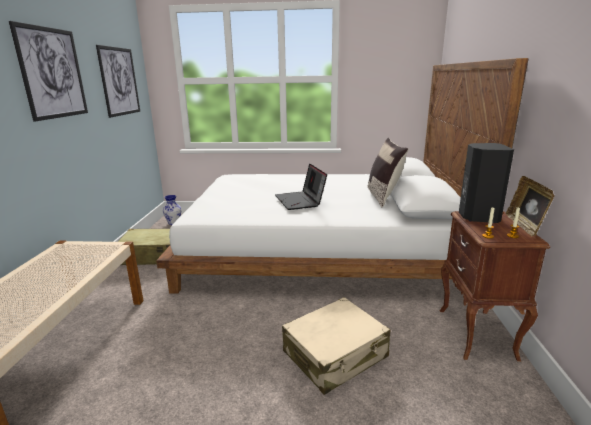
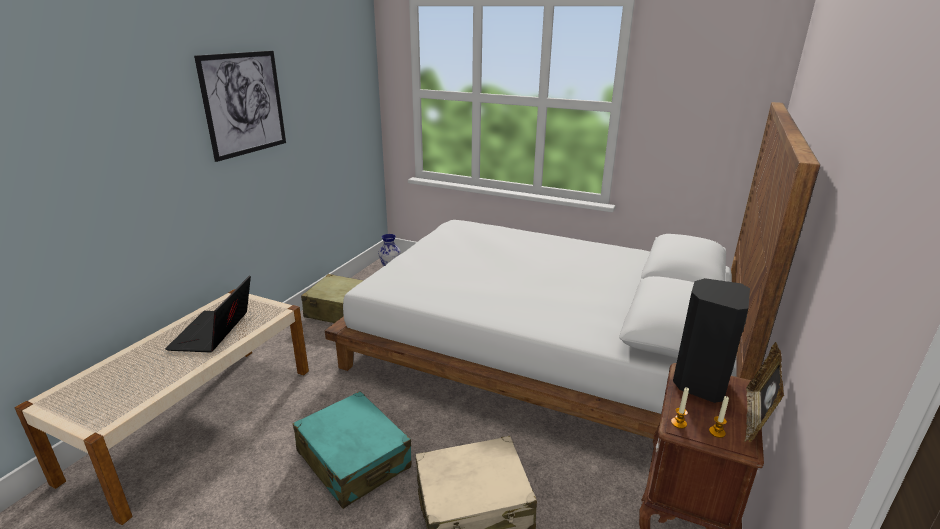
camera: 20 degrees right, 5 degrees up
picture [96,45,140,118] -> none
laptop [275,163,327,210] -> laptop moved to [165,275,251,352]
pillow [367,138,408,207] -> none
none -> turquoise suitcase [293,391,411,509]

